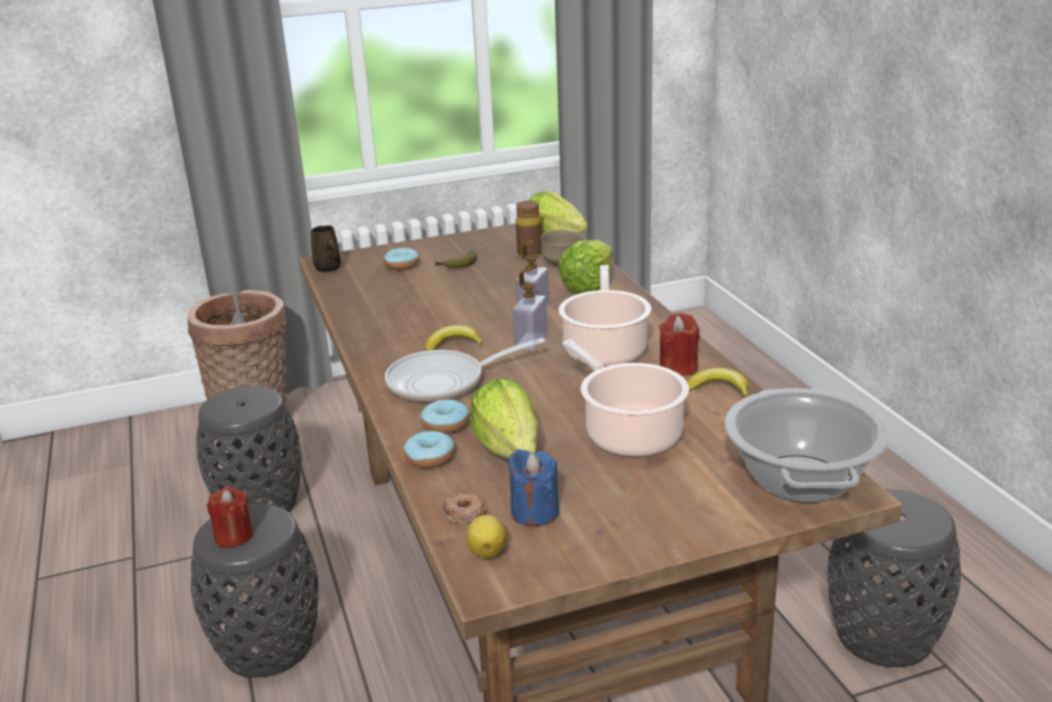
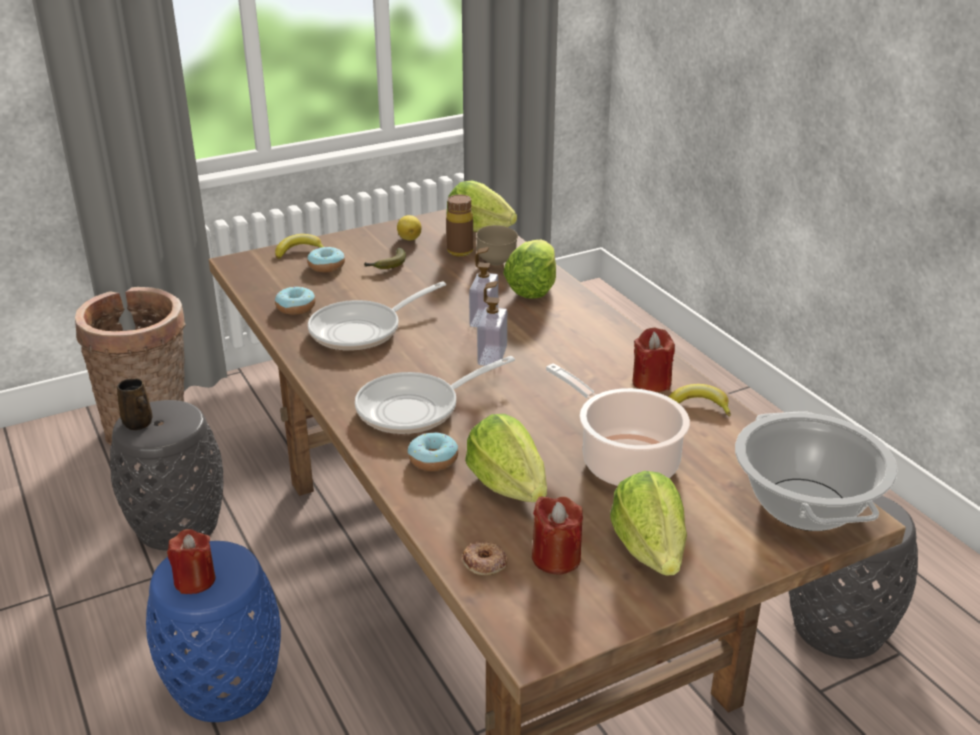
camera: 10 degrees left, 5 degrees up
grey stool [191,504,319,678] -> blue stool [146,541,281,722]
brown mug [311,225,341,272] -> brown mug moved to [117,379,153,430]
donut [404,431,455,468] -> donut moved to [275,287,316,315]
banana [426,325,484,351] -> banana moved to [275,234,324,259]
lemon [466,515,506,558] -> lemon moved to [397,215,421,240]
blue candle [508,449,559,527] -> red candle [532,497,583,575]
cooking pot [559,265,651,367] -> none
none -> frying pan [308,281,446,351]
none -> lettuce [610,471,687,575]

